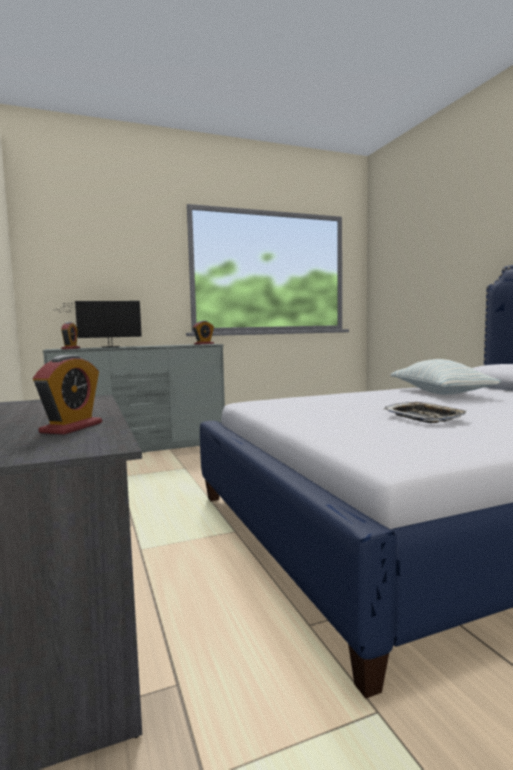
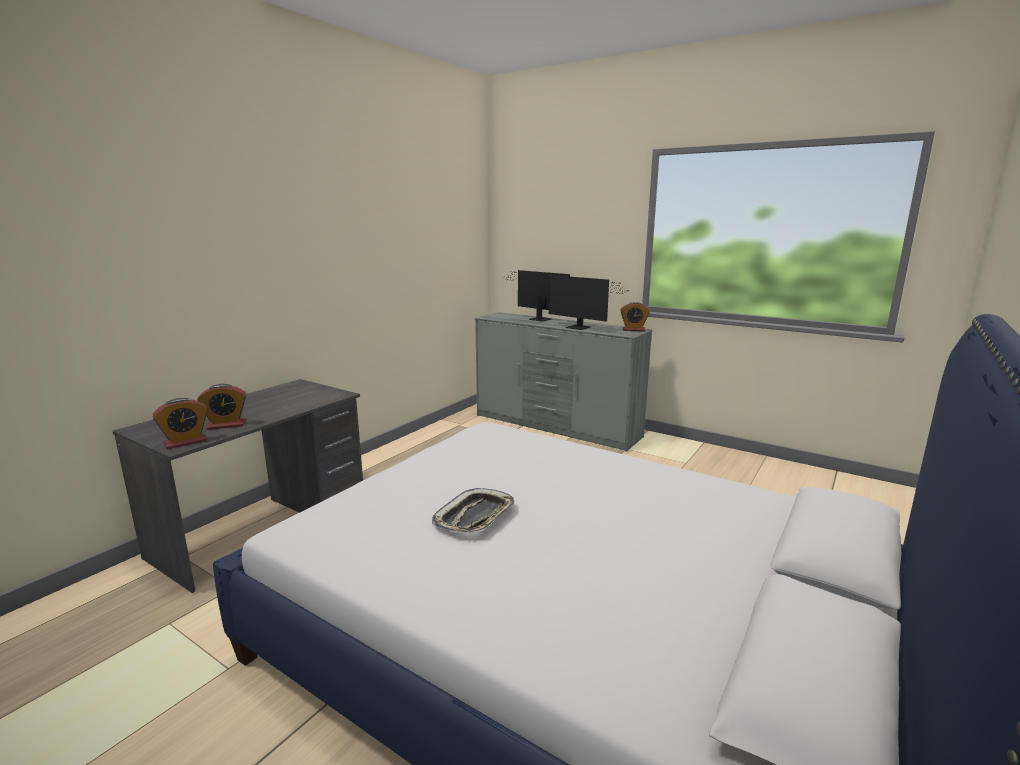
camera: 55 degrees right, 10 degrees up
alarm clock [61,322,80,349] -> alarm clock moved to [152,398,208,449]
pillow [391,359,501,395] -> none
none -> monitor [548,275,630,330]

